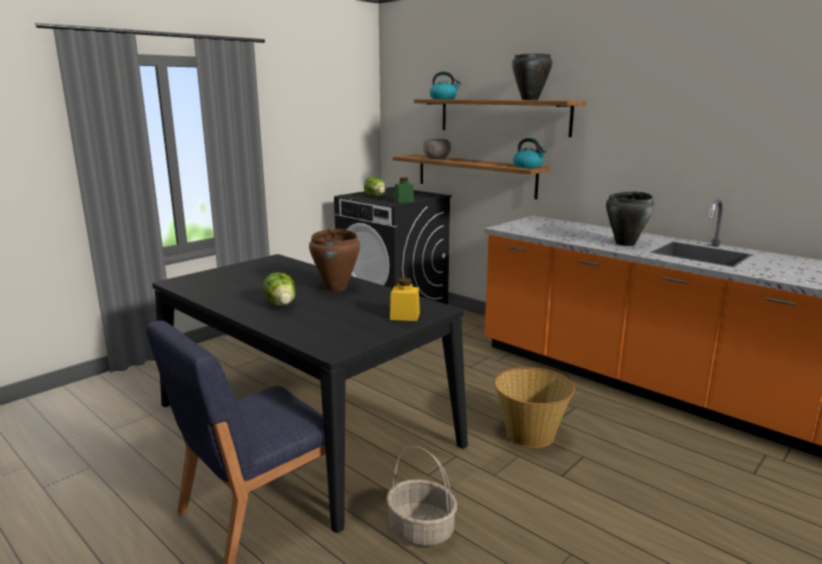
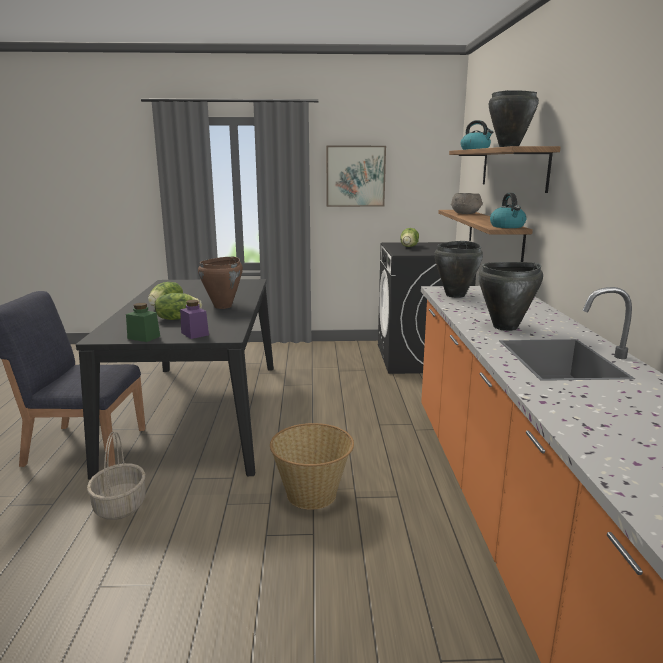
camera: 45 degrees right, 0 degrees up
yellow jar [390,278,420,321] -> purple jar [180,300,209,339]
green jar [394,178,414,203] -> green jar moved to [126,303,160,342]
none -> lettuce [155,293,202,320]
none -> picture [326,146,386,207]
none -> black cooking pot [434,241,483,298]

